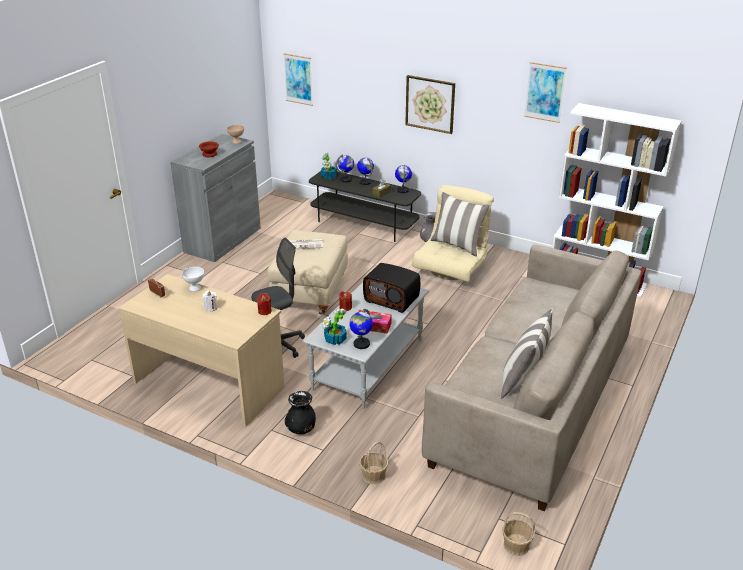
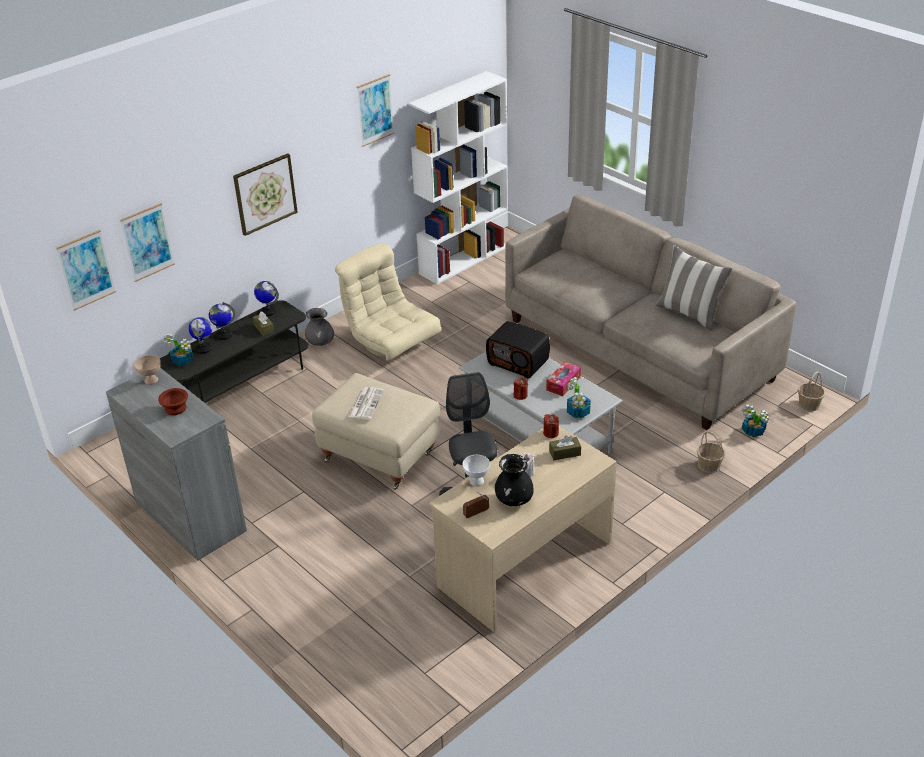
camera: 70 degrees left, 5 degrees up
black vase [285,391,316,434] -> black vase moved to [495,454,534,506]
globe [349,309,373,349] -> none
radio [363,263,420,313] -> radio turned 75 degrees clockwise [486,321,550,378]
pillow [430,191,490,257] -> none
none -> picture [120,203,175,282]
none -> brown tissue box [549,435,581,460]
none -> potted plant [742,404,769,437]

